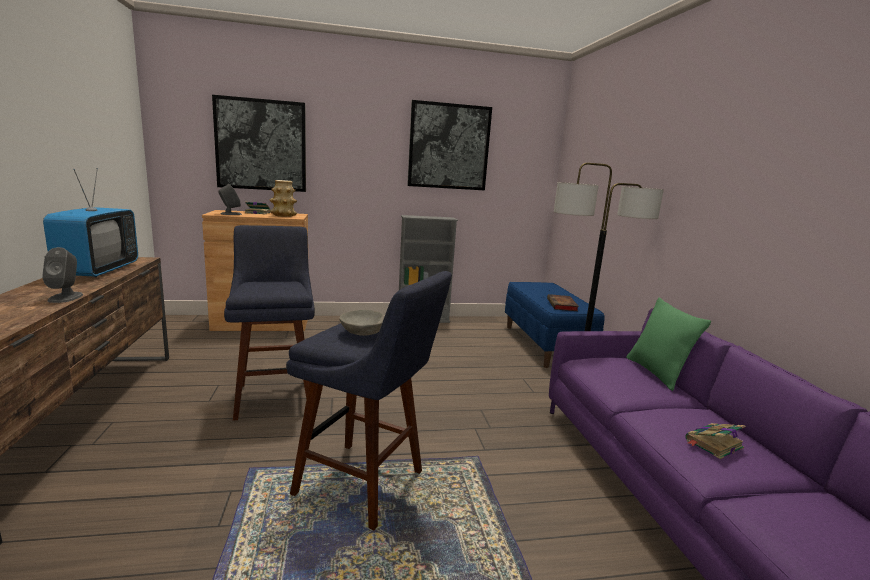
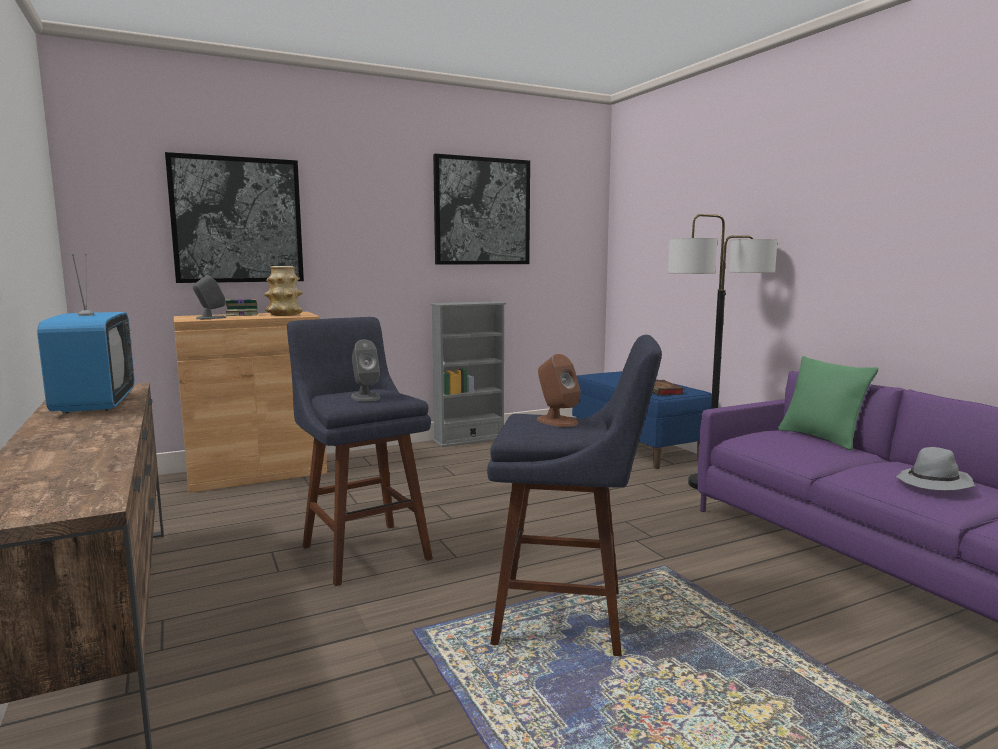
camera: 15 degrees left, 5 degrees down
grey speaker [42,247,83,303] -> grey speaker moved to [351,340,381,401]
grey bowl [339,310,385,336] -> brown speaker [537,354,581,427]
book [685,423,746,459] -> grey hat [896,447,975,491]

